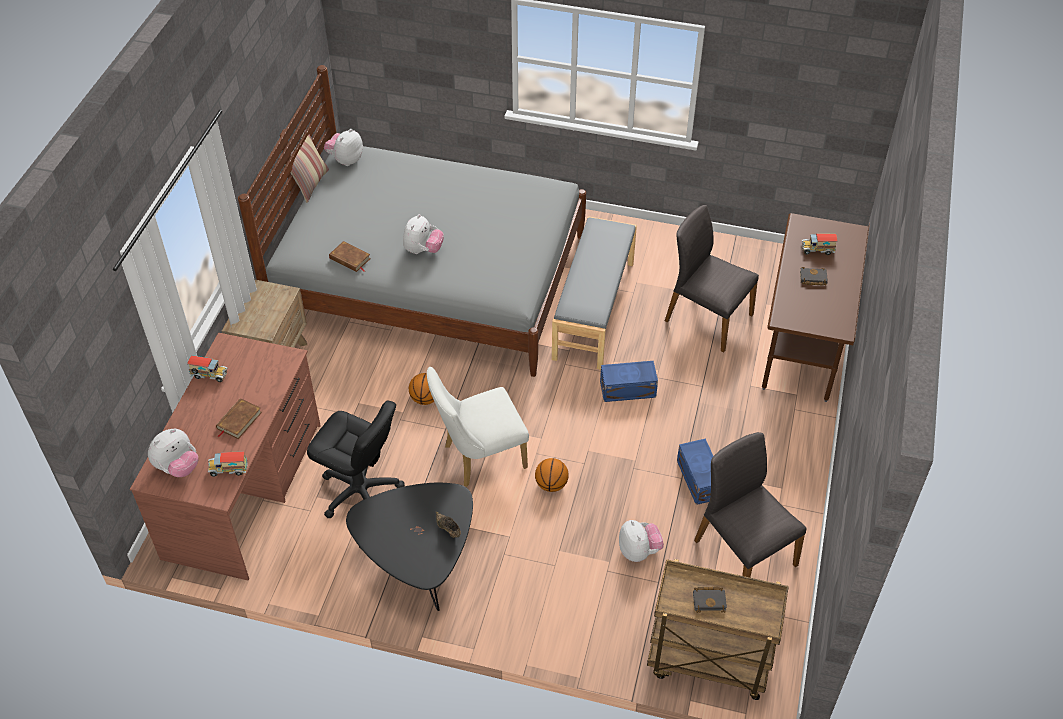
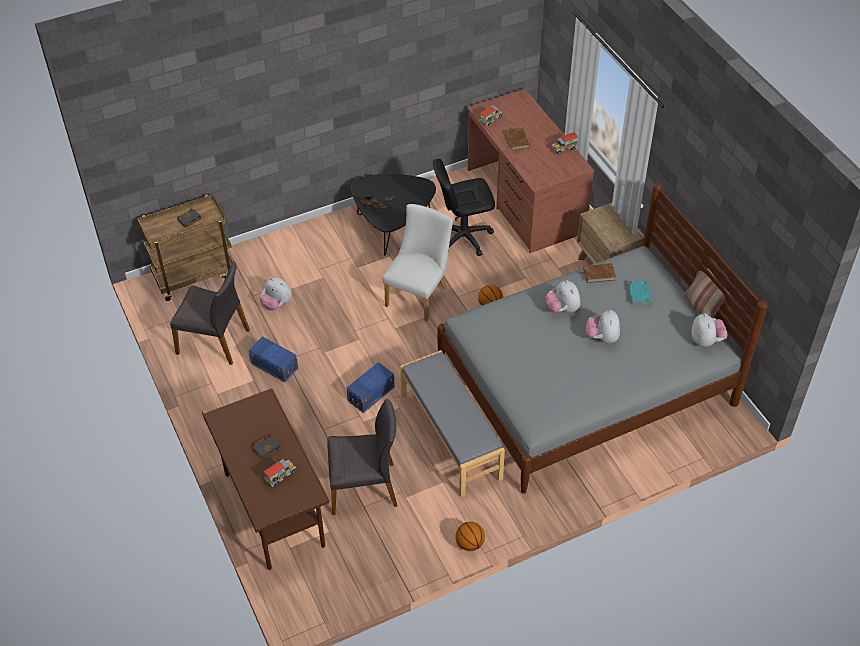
camera: 140 degrees right, 0 degrees up
plush toy [148,429,198,477] -> plush toy moved to [586,310,620,343]
basketball [535,458,569,492] -> basketball moved to [456,522,485,551]
none -> turquoise book [628,280,652,306]

